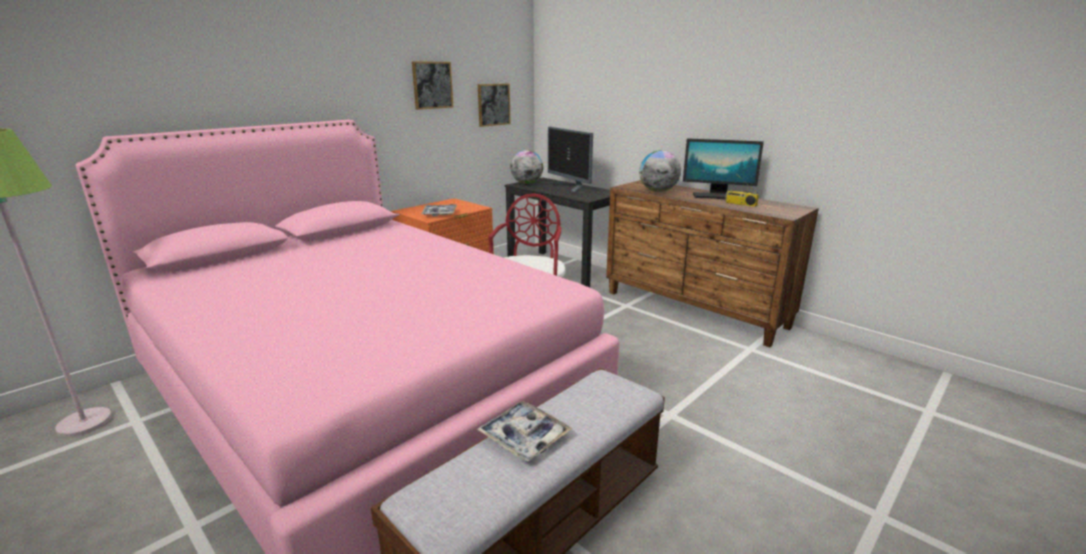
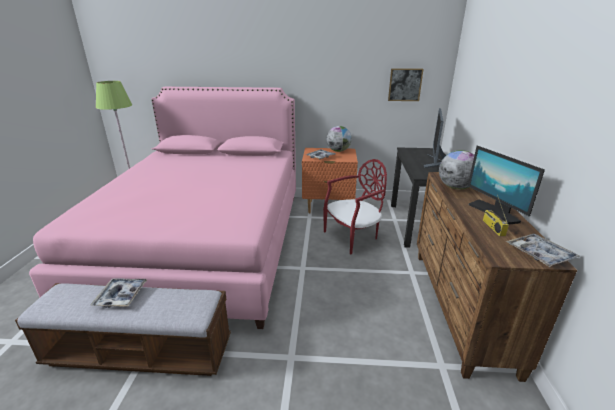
camera: 50 degrees right, 5 degrees up
picture [412,61,453,110] -> none
globe [510,150,543,184] -> globe moved to [326,126,352,152]
none -> tray [505,234,580,267]

